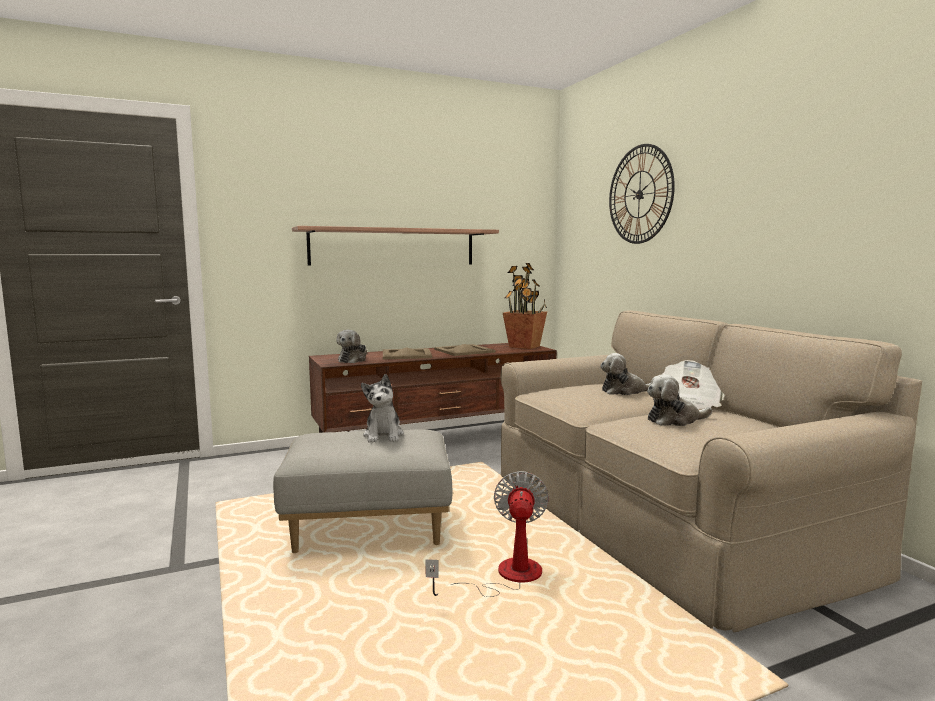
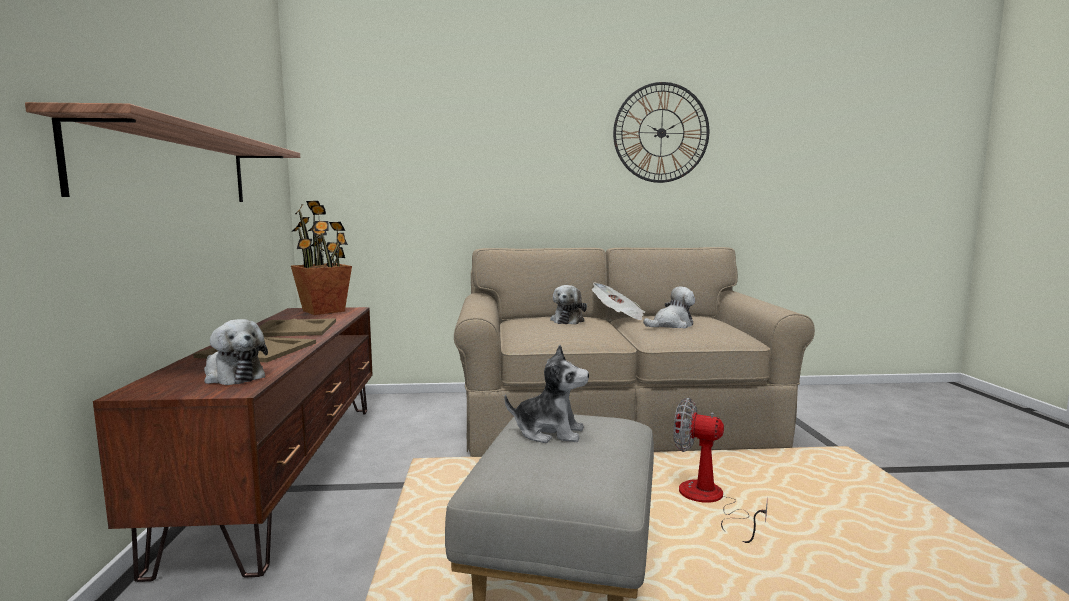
camera: 70 degrees left, 0 degrees up
wall clock [609,144,675,244] -> wall clock moved to [613,82,709,183]
plush toy [647,374,712,426] -> plush toy turned 120 degrees counterclockwise [643,287,695,329]

